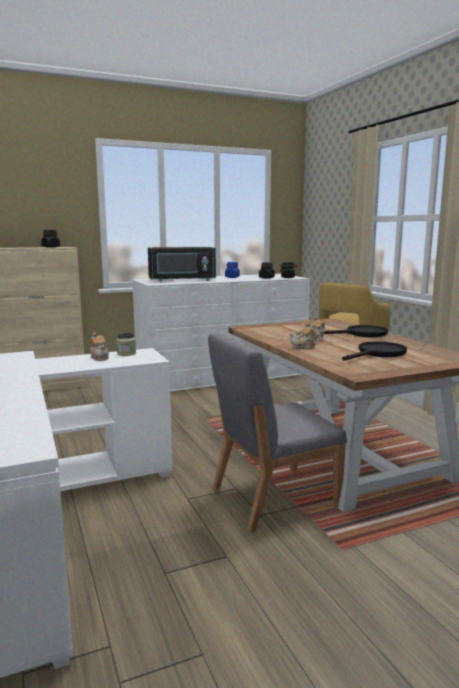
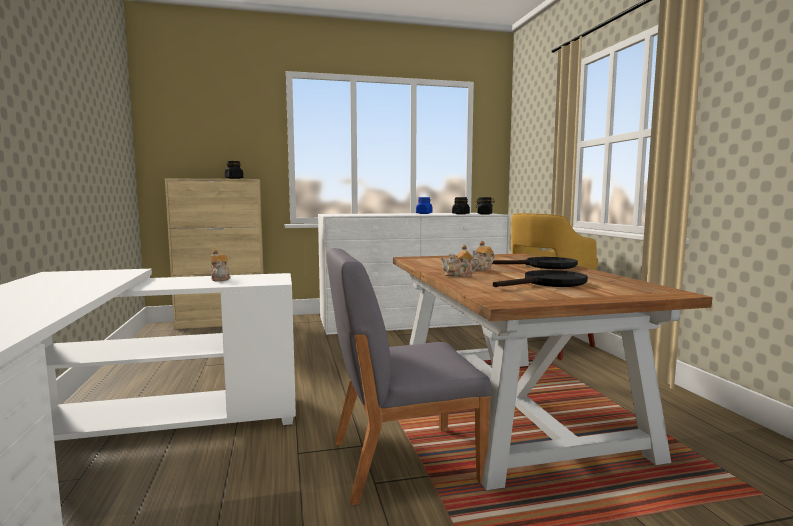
camera: 10 degrees right, 5 degrees down
jar [116,333,136,356] -> none
black microwave [148,247,216,282] -> none

